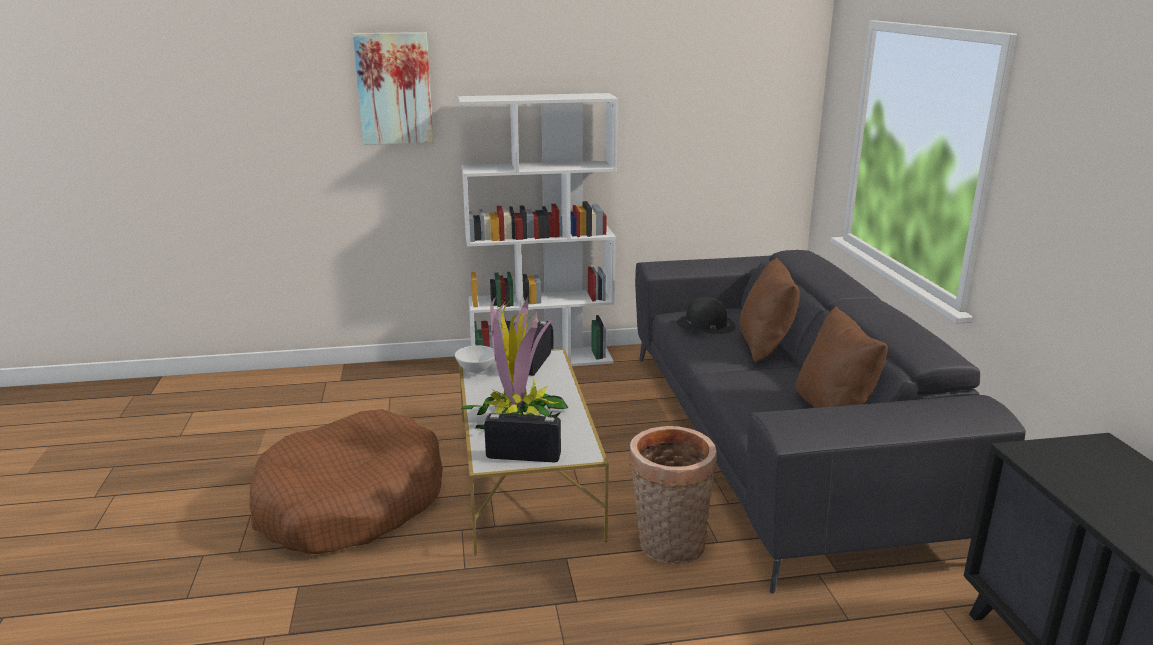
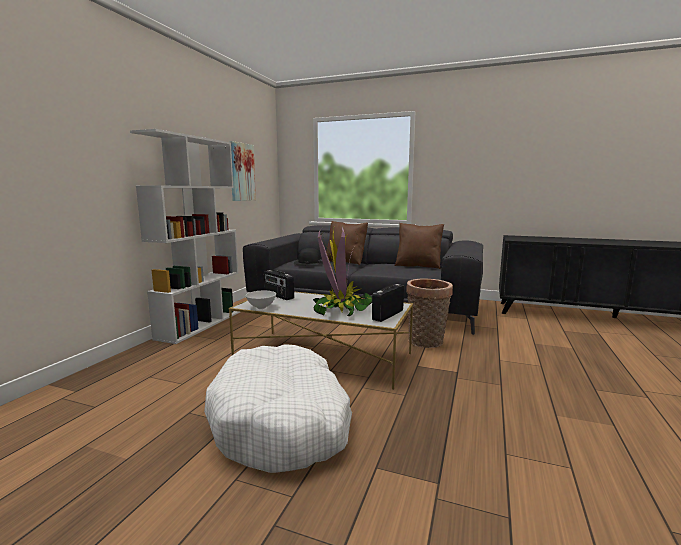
camera: 60 degrees left, 10 degrees down
brown dog bed [249,409,443,554] -> white dog bed [204,344,352,473]
picture [353,32,434,145] -> picture moved to [229,141,256,201]

